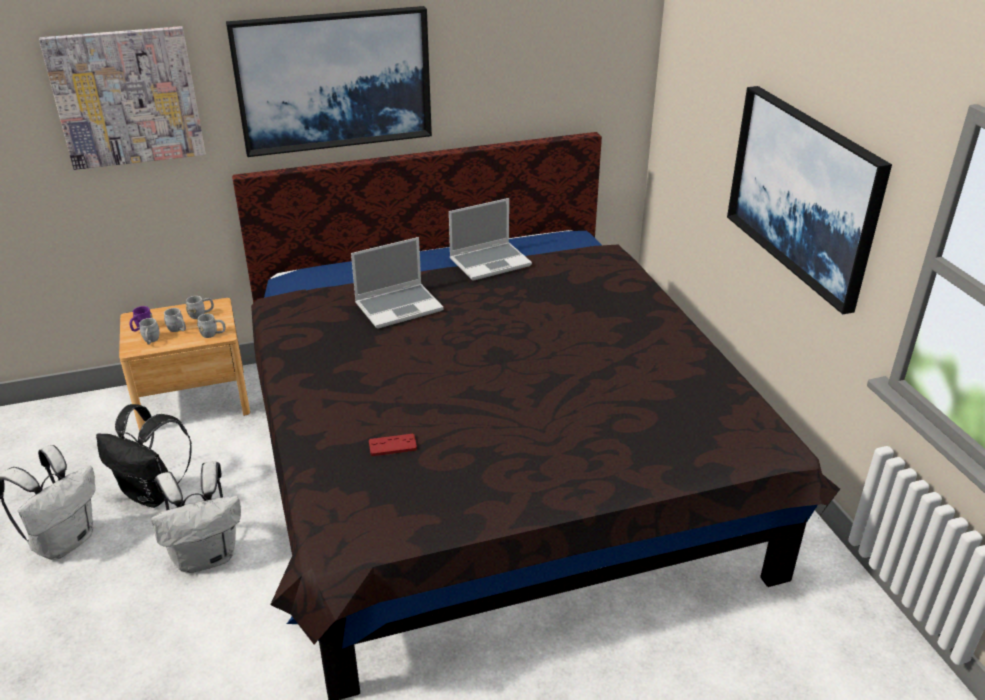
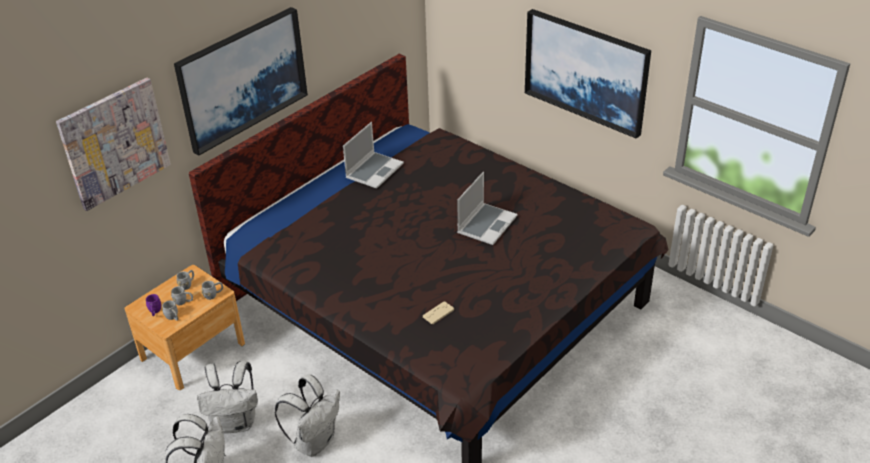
camera: 30 degrees left, 5 degrees up
black backpack [96,404,192,508] -> white backpack [197,361,258,433]
laptop [351,237,444,329] -> laptop moved to [457,172,517,245]
red game controller [369,434,417,456] -> beige game controller [423,302,454,324]

